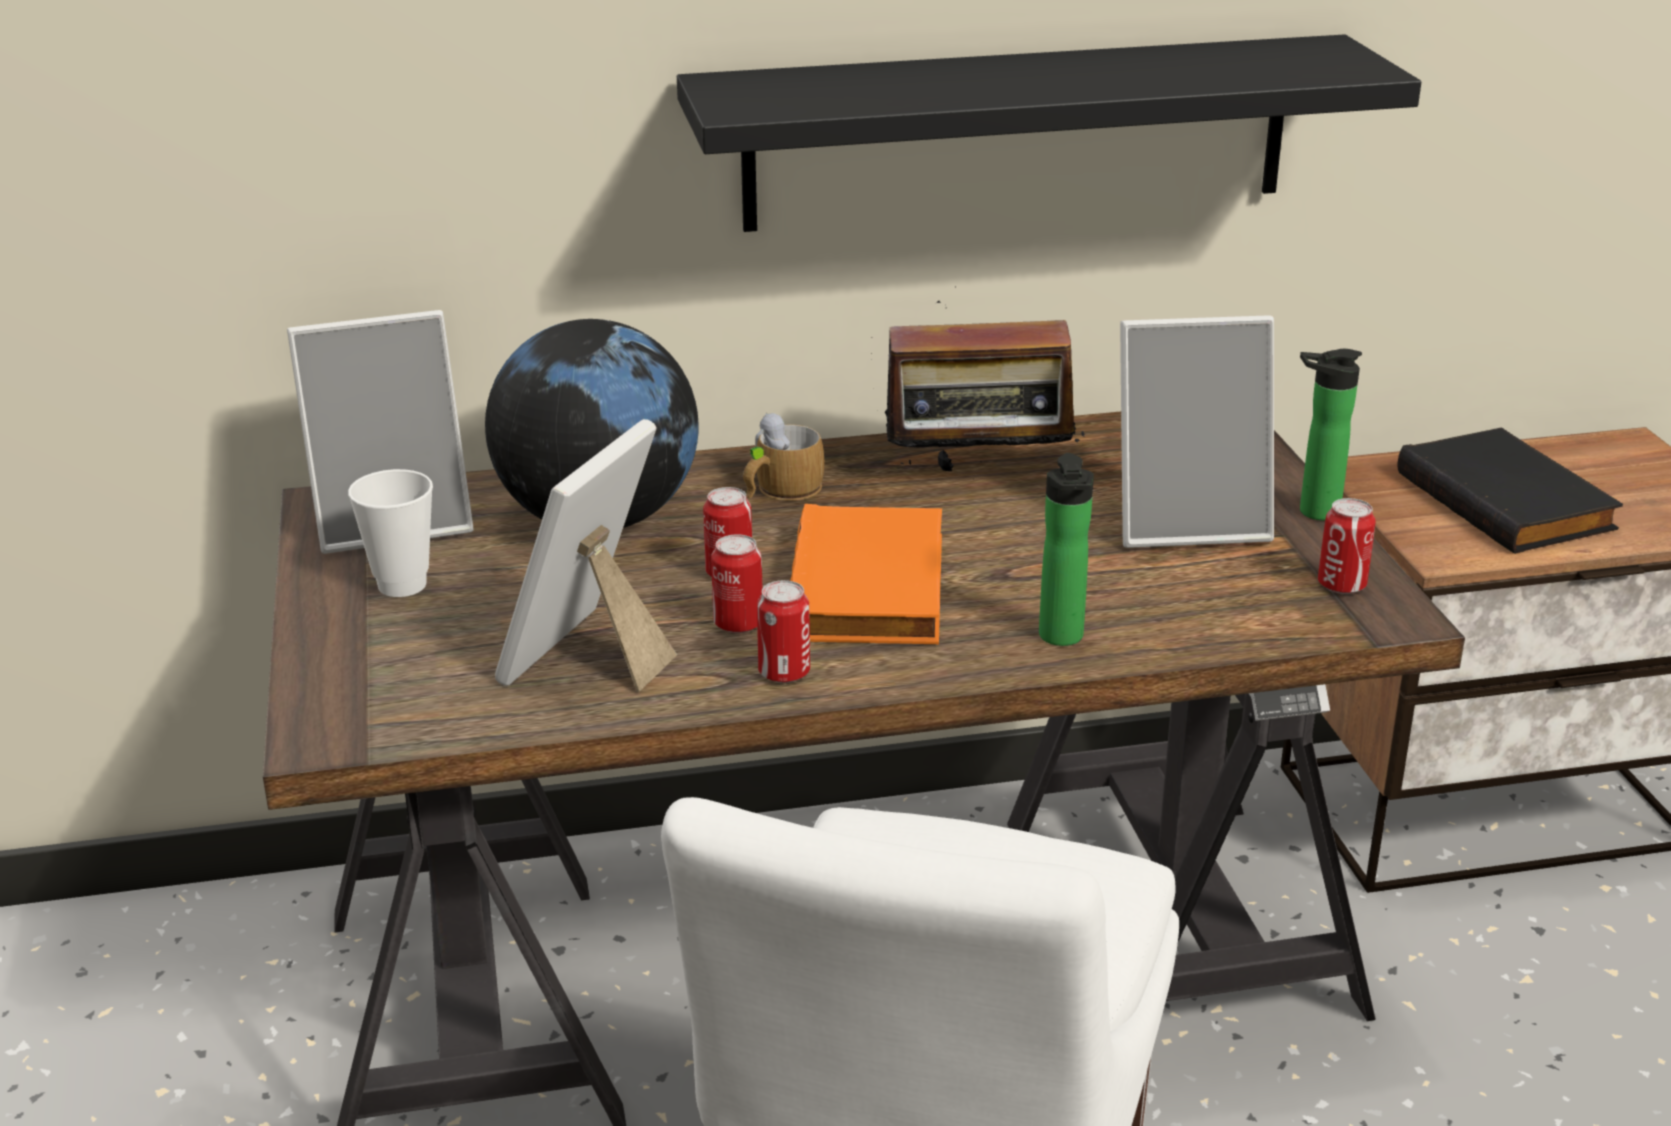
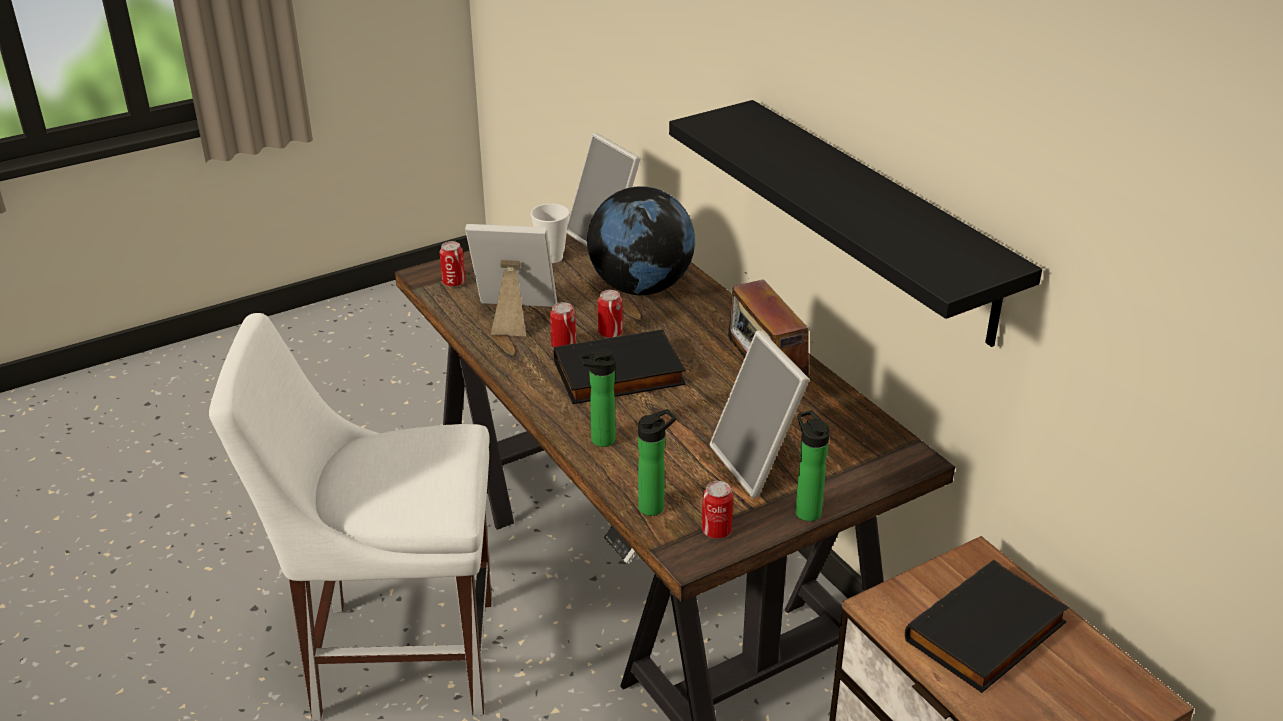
camera: 70 degrees right, 5 degrees up
mug [743,412,824,501] -> none
can [757,580,810,683] -> can moved to [440,241,465,287]
orange book [790,504,942,644] -> black book [554,329,686,404]
none -> bottle [638,409,676,516]

